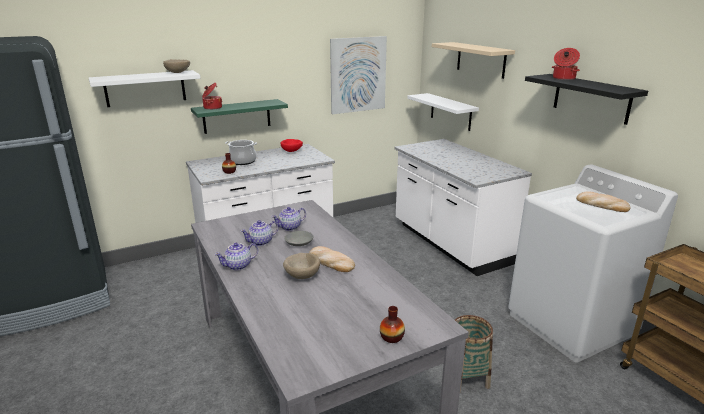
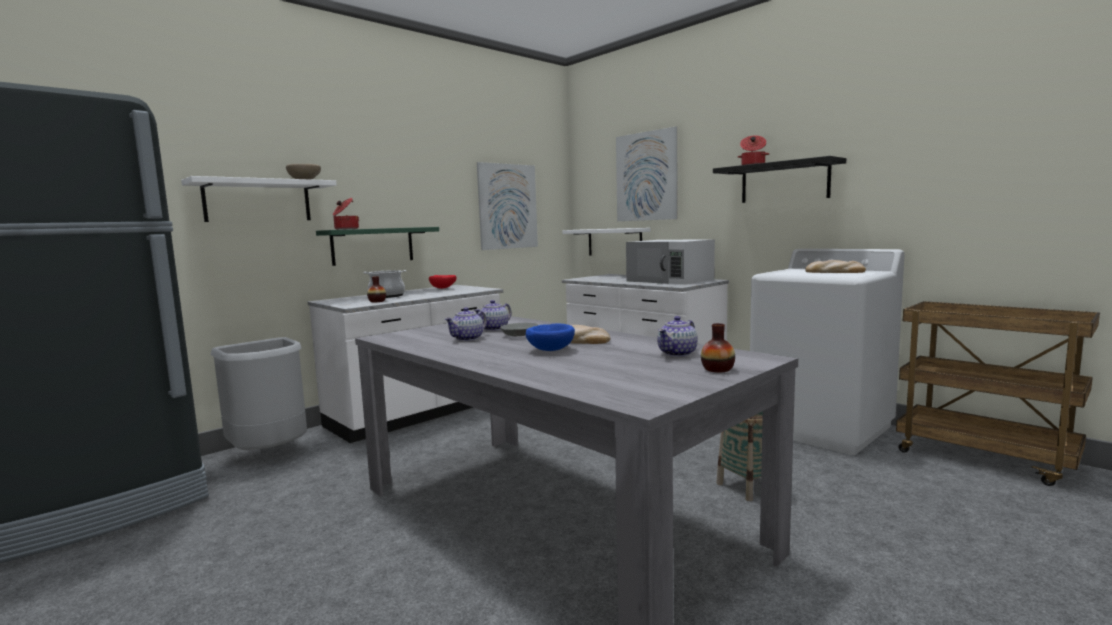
camera: 15 degrees left, 15 degrees down
teapot [214,242,258,271] -> teapot moved to [657,316,698,357]
beige bowl [283,253,320,279] -> blue bowl [526,324,575,351]
beige shelf [432,42,515,79] -> picture [616,126,677,221]
none -> grey trash can [210,337,307,450]
none -> white microwave [626,239,715,284]

